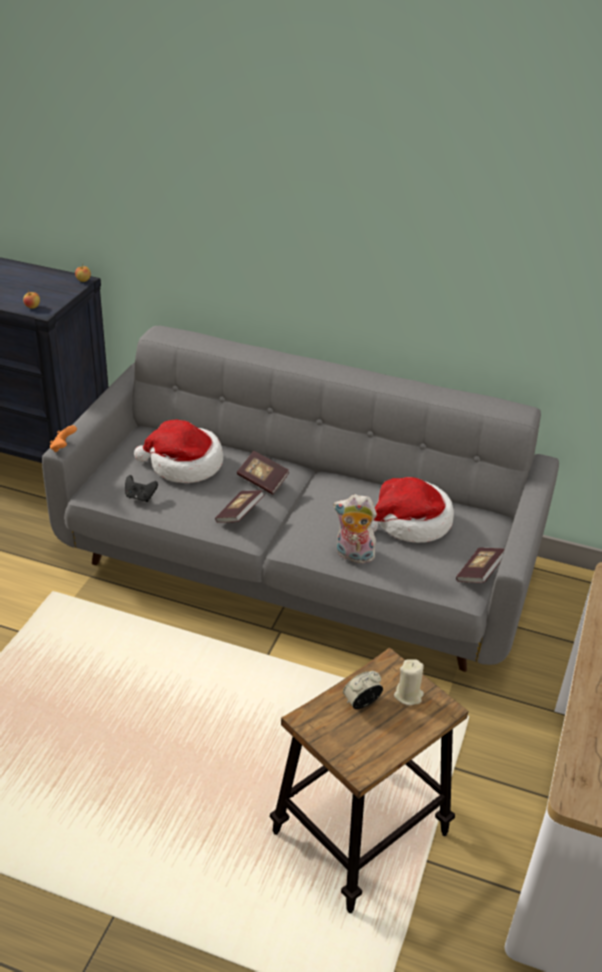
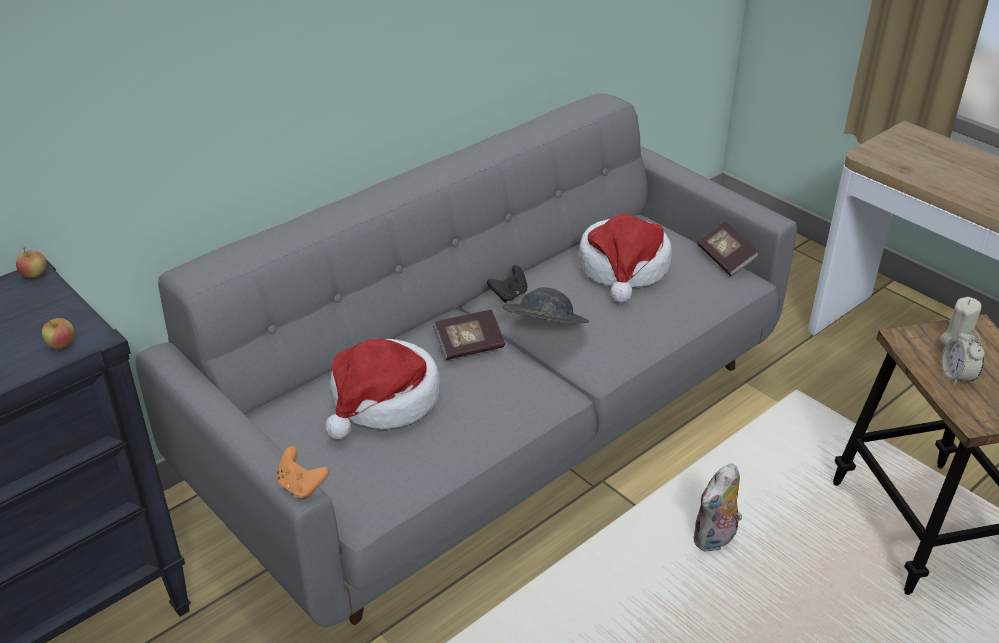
camera: 60 degrees left, 0 degrees up
black game controller [125,475,158,502] -> black game controller moved to [487,265,528,303]
book [215,490,264,523] -> none
plush toy [333,494,377,564] -> plush toy moved to [694,463,742,551]
none -> grey hat [503,287,589,323]

